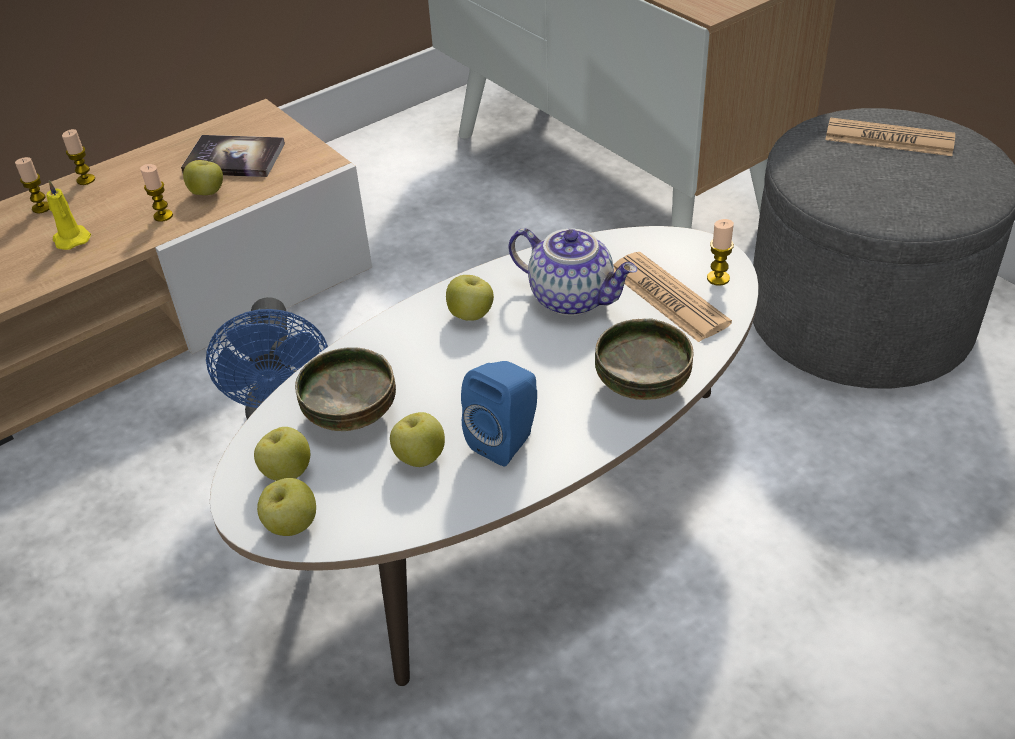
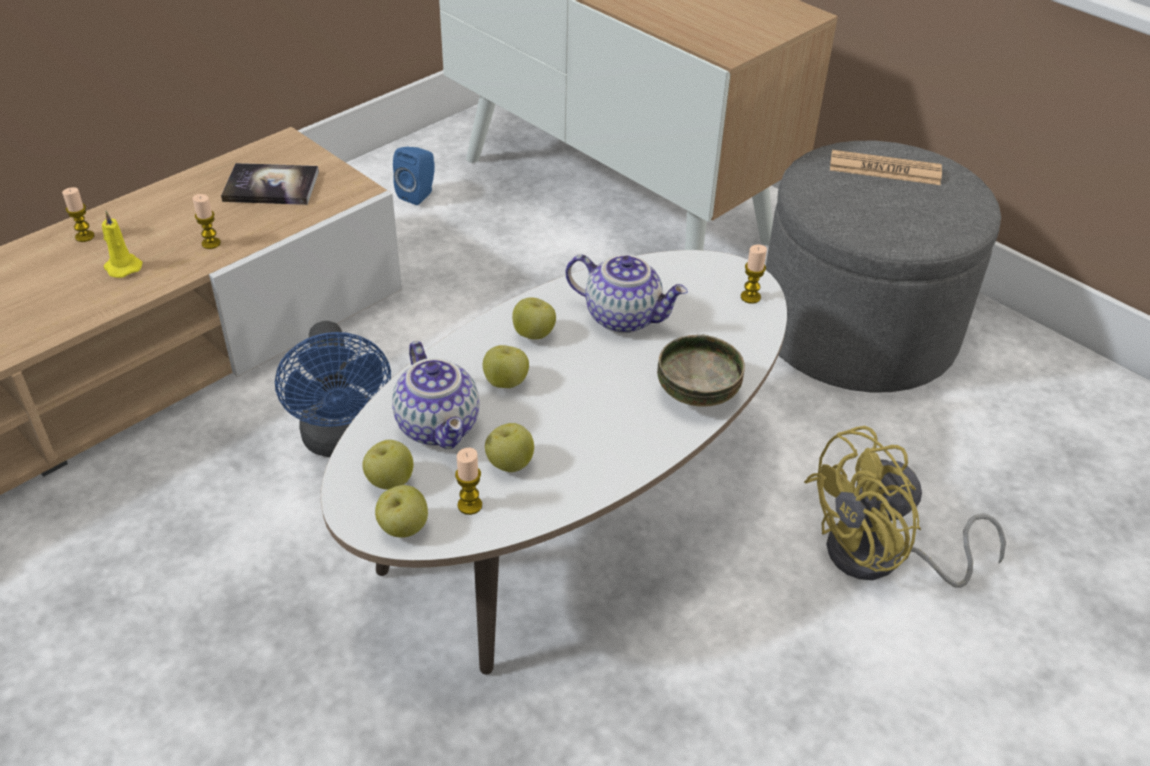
camera: 10 degrees left, 0 degrees up
candle [62,129,95,185] -> candle moved to [455,448,482,515]
apple [183,160,223,195] -> apple moved to [483,345,529,388]
bowl [295,347,396,431] -> teapot [392,341,479,449]
blue speaker [461,361,537,466] -> blue speaker moved to [393,146,434,205]
newspaper [614,252,732,342] -> none
none -> yellow fan [804,426,1006,588]

